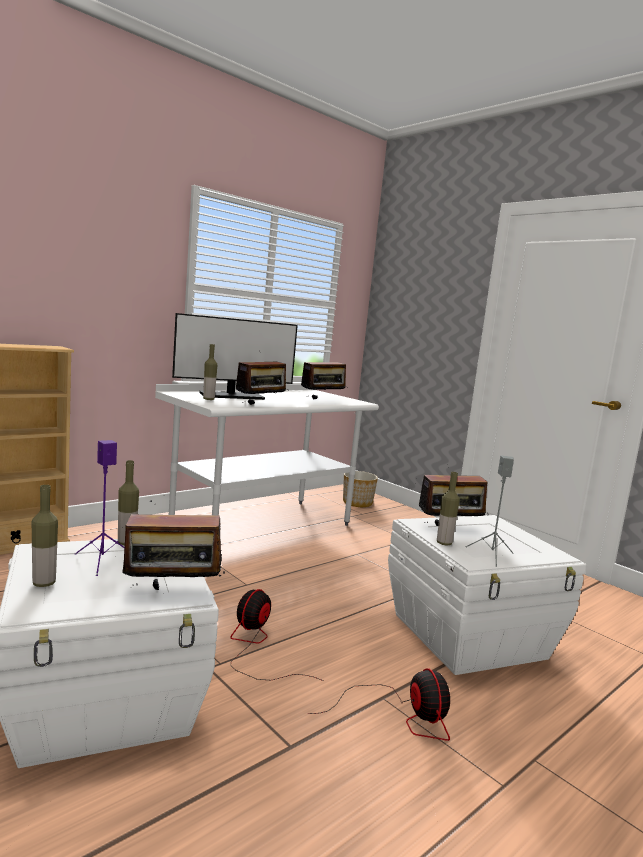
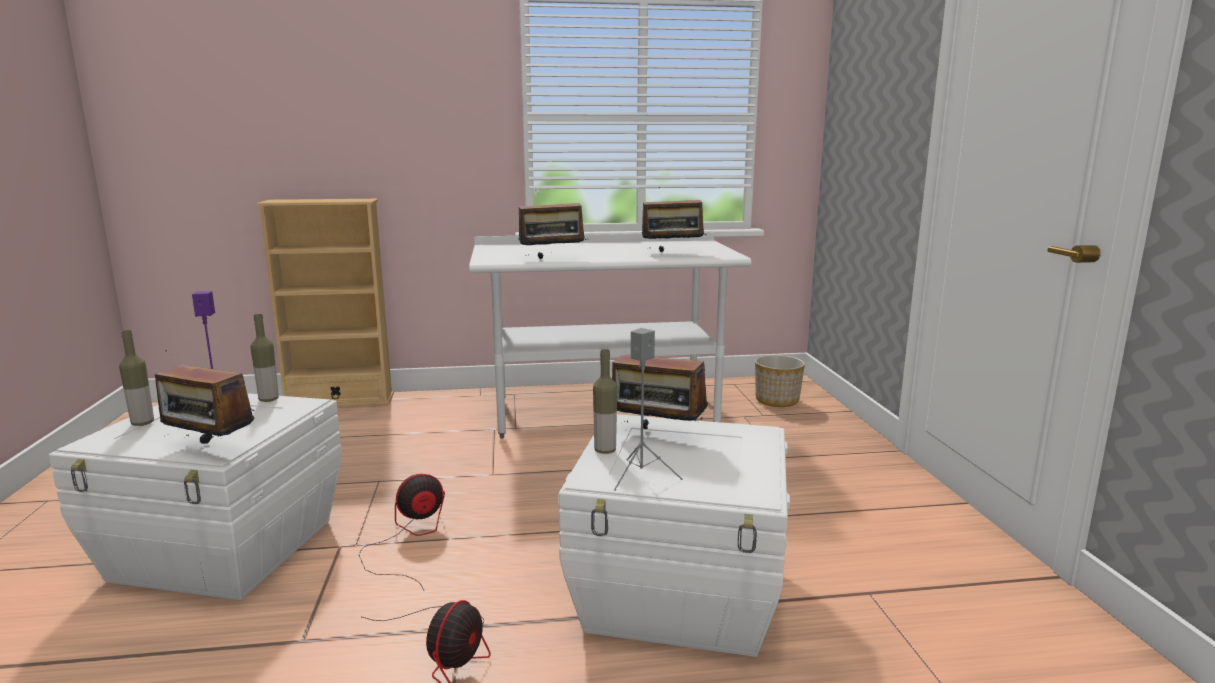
camera: 35 degrees right, 5 degrees up
monitor [172,313,298,400] -> none
bottle [203,344,217,400] -> none

